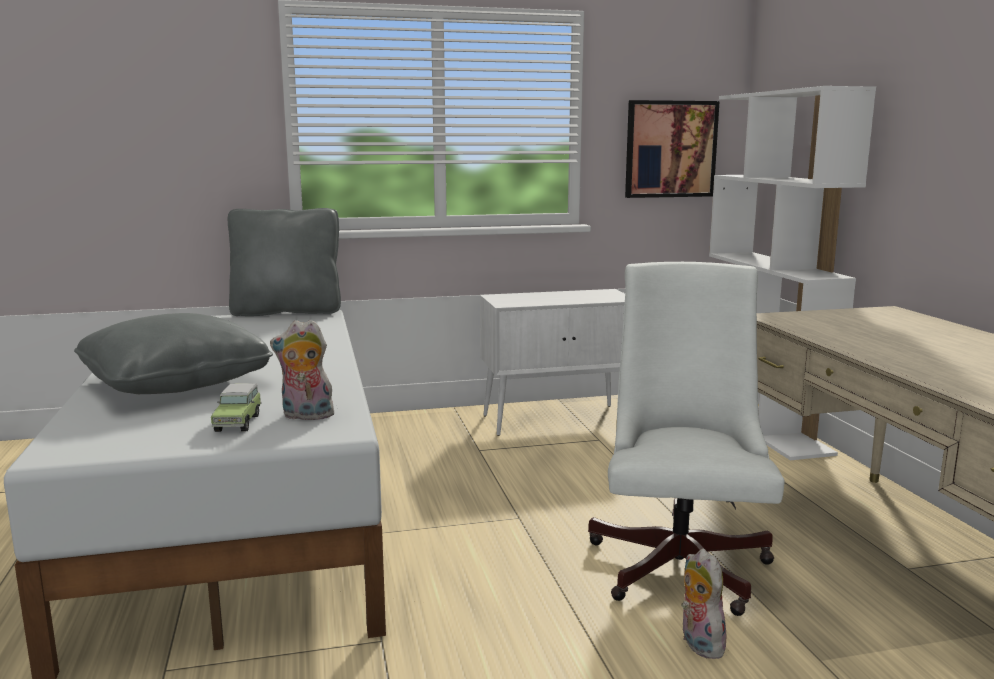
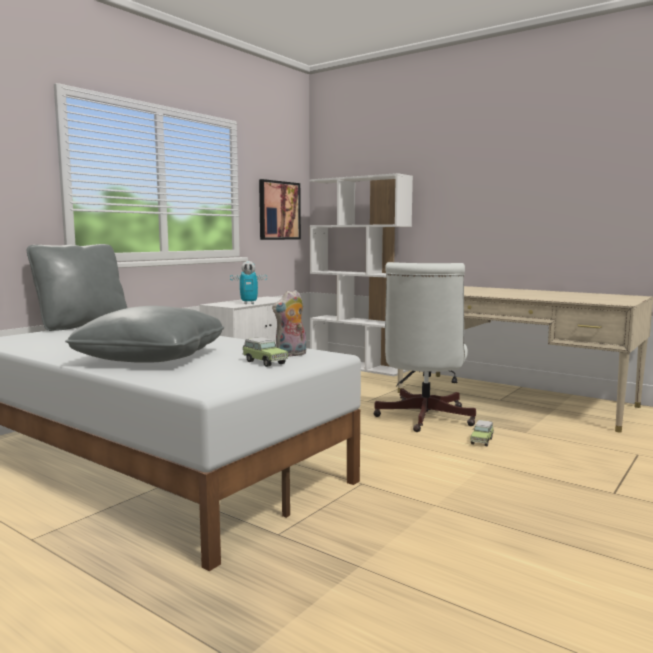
camera: 40 degrees left, 5 degrees down
white office chair [588,262,785,616] -> white office chair turned 135 degrees counterclockwise [373,262,476,432]
plush toy [681,548,727,659] -> toy car [470,420,494,447]
none -> toy robot [230,261,267,304]

